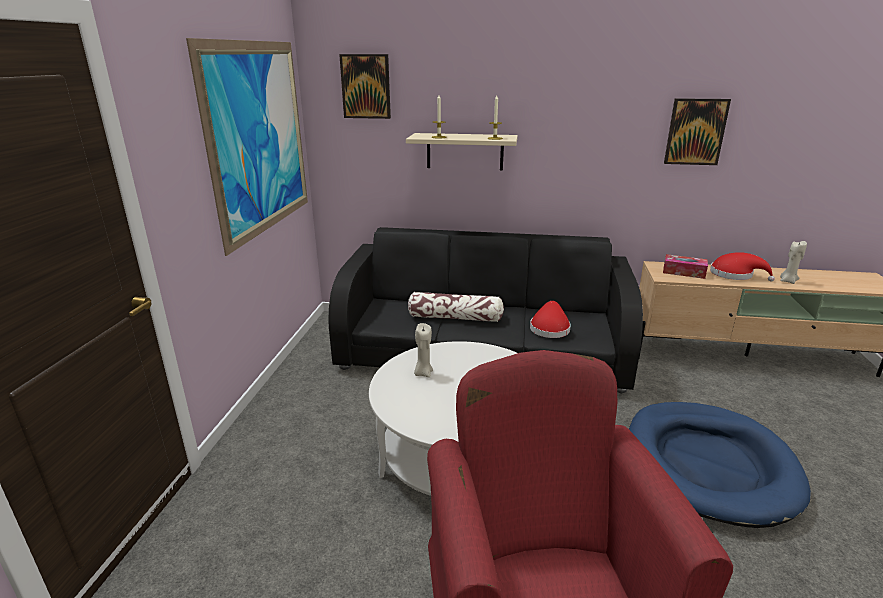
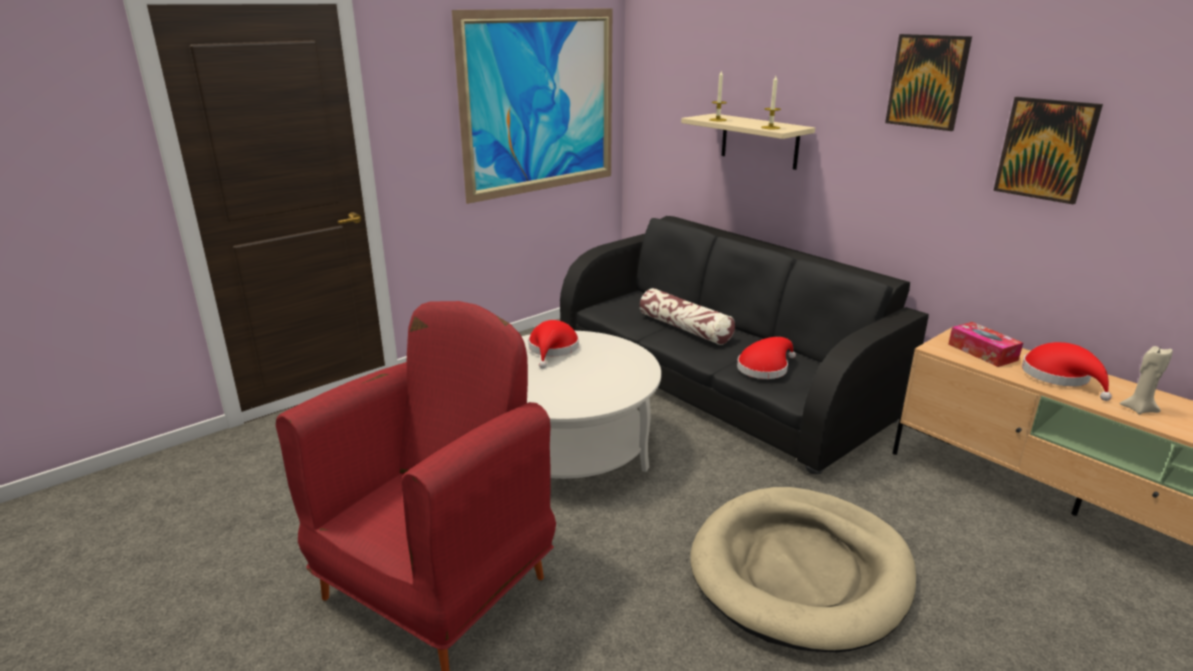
camera: 40 degrees right, 0 degrees up
picture [339,54,391,119] -> picture moved to [885,34,972,131]
beige candle [414,323,433,378] -> red hat [528,320,579,369]
blue dog bed [629,402,811,528] -> beige dog bed [691,487,916,652]

